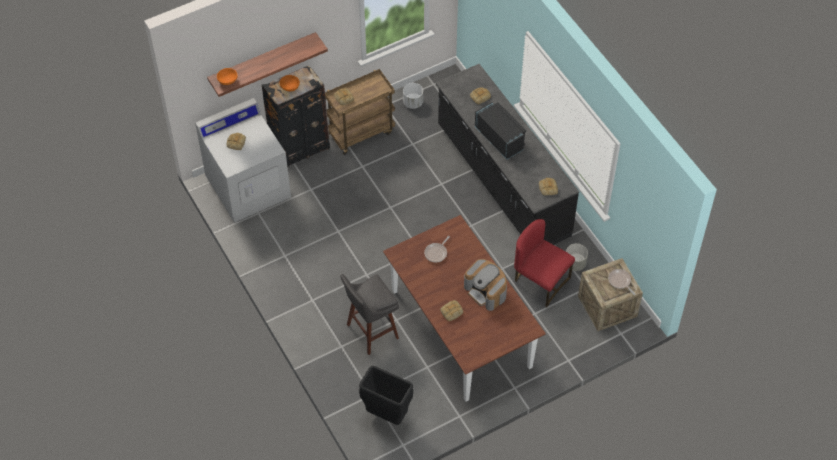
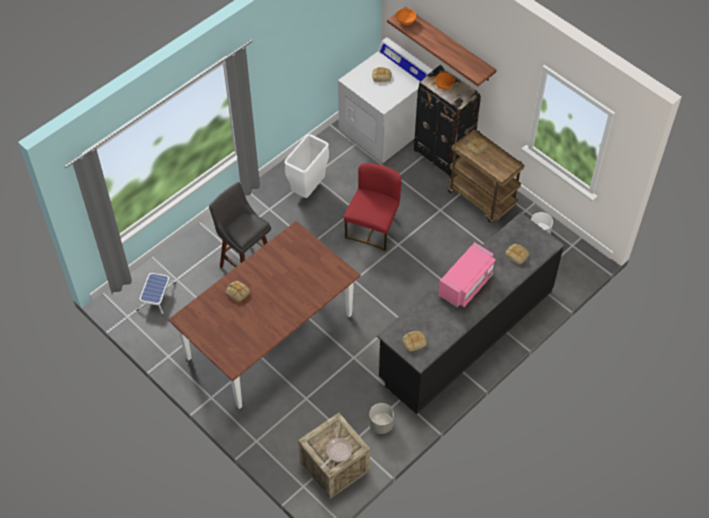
camera: 75 degrees right, 0 degrees up
black trash can [359,366,413,425] -> blue step ladder [136,273,176,316]
frying pan [424,236,450,263] -> none
coffee machine [464,259,507,311] -> none
black microwave [475,102,526,159] -> pink microwave [438,242,496,307]
red chair [514,219,575,307] -> red chair moved to [344,163,402,251]
none -> white trash can [284,134,329,198]

